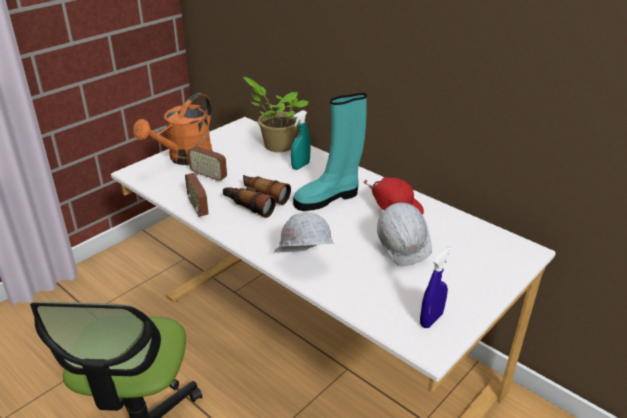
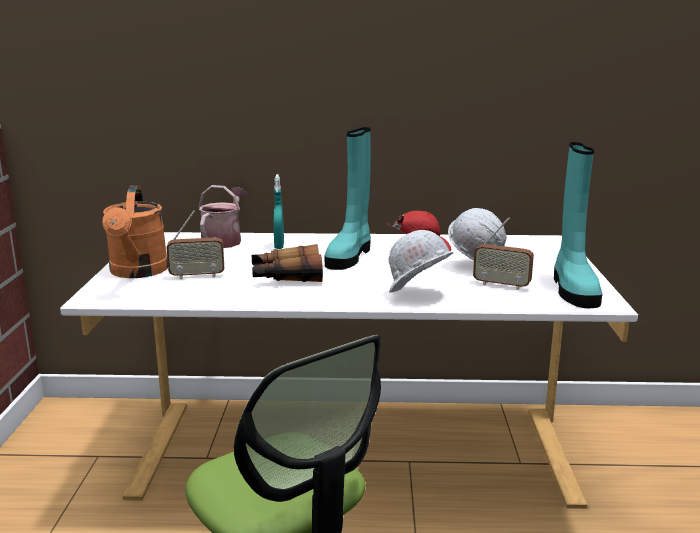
camera: 40 degrees left, 15 degrees down
radio [185,160,208,217] -> radio moved to [473,217,534,290]
potted plant [243,77,309,152] -> watering can [199,185,247,248]
blue spray bottle [420,247,451,328] -> turquoise boot [554,142,602,308]

